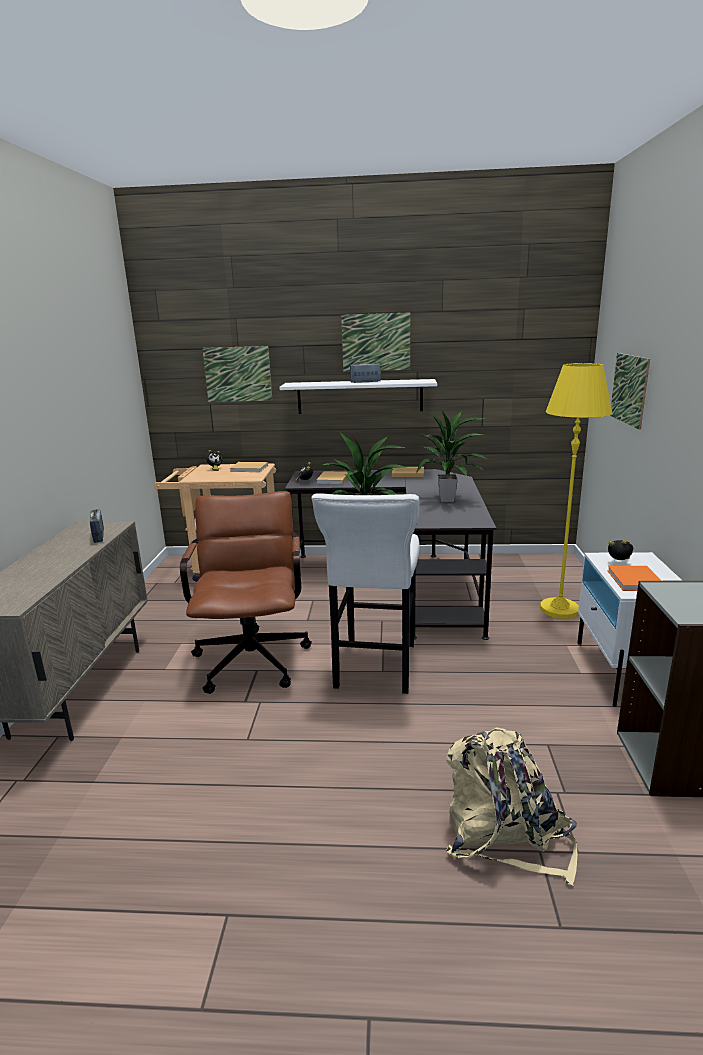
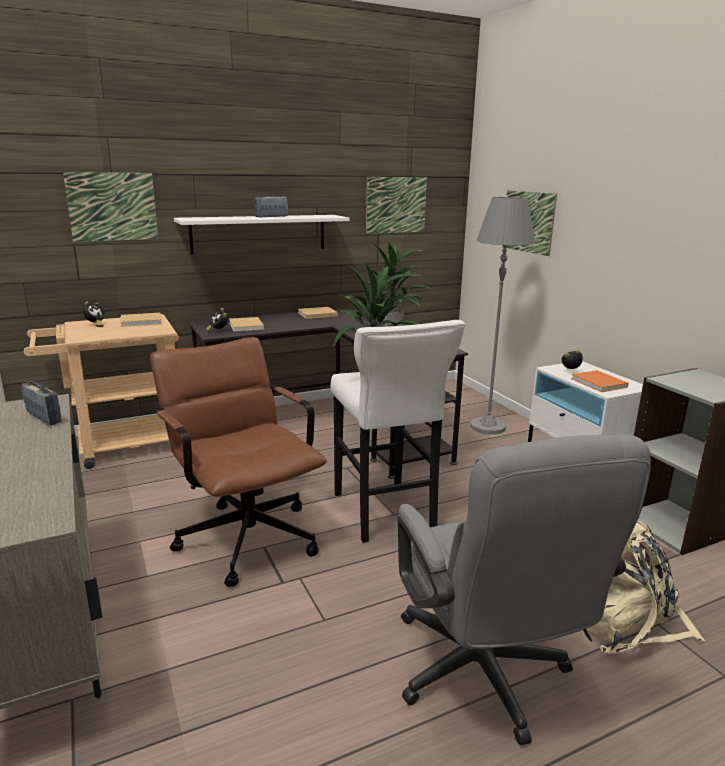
camera: 30 degrees left, 0 degrees up
picture [341,313,410,372] -> picture moved to [366,177,427,234]
yellow floor lamp [540,363,612,619] -> grey floor lamp [470,197,535,435]
none -> grey office chair [397,434,651,745]

